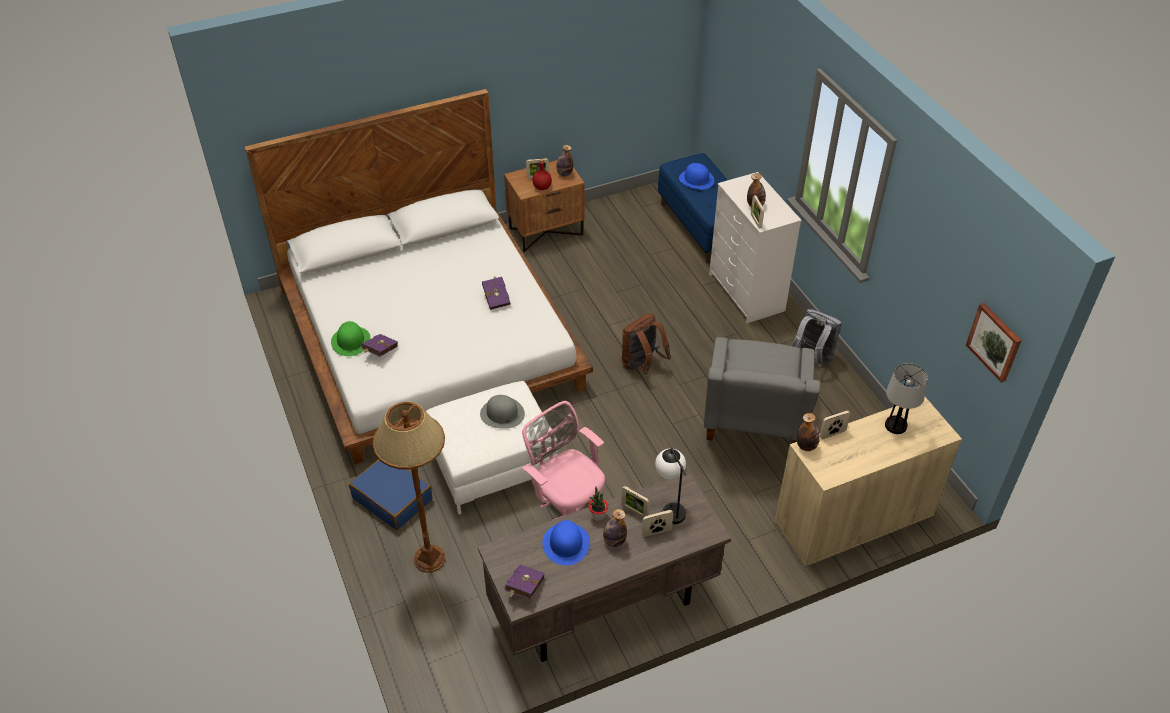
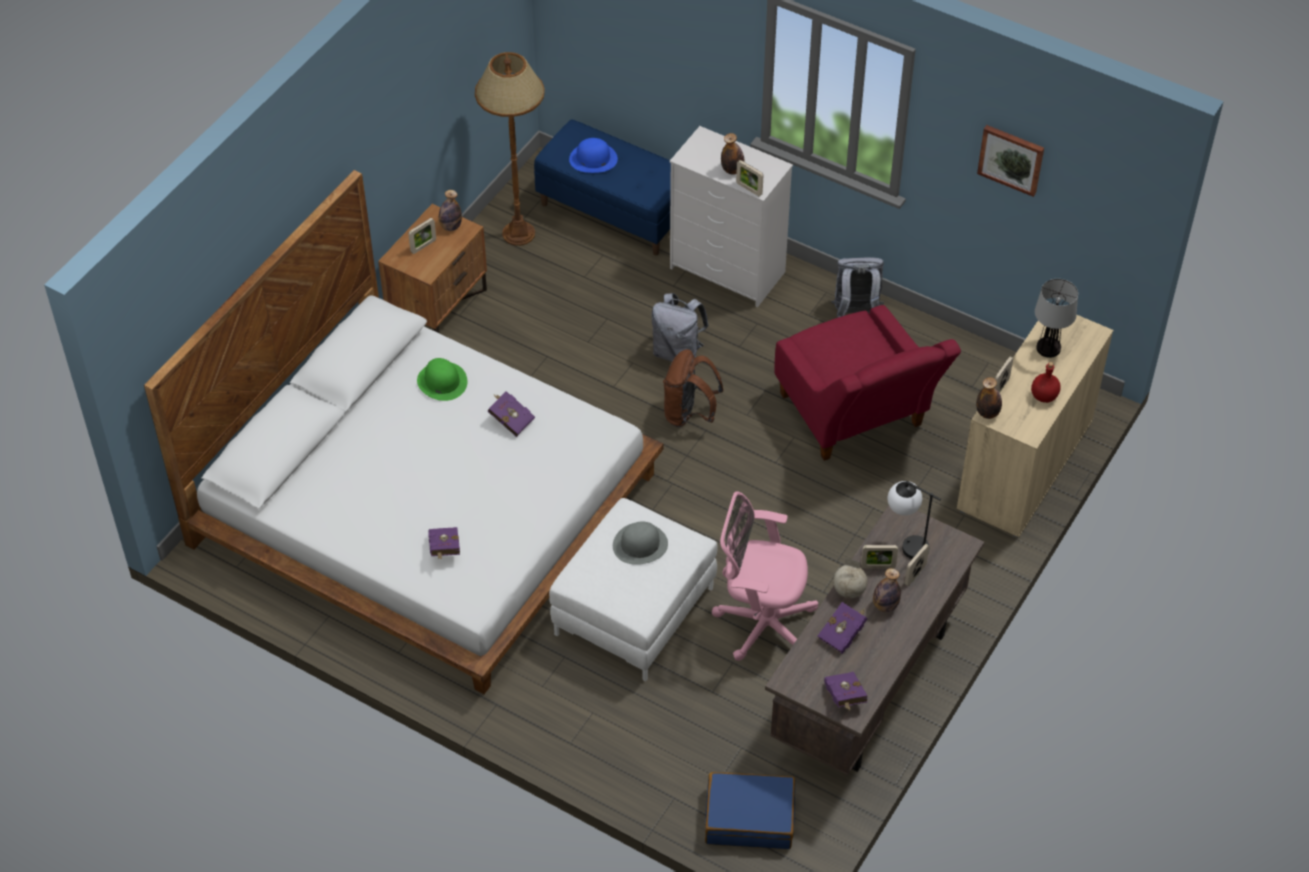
camera: 35 degrees left, 5 degrees up
green hat [331,321,370,356] -> green hat moved to [417,358,467,401]
blue suitcase [349,459,432,530] -> blue suitcase moved to [705,772,795,849]
brown floor lamp [373,402,445,573] -> brown floor lamp moved to [475,52,545,246]
red bottle [532,159,552,190] -> red bottle moved to [1031,362,1061,403]
blue hat [542,520,590,565] -> purple book [818,602,867,654]
potted plant [589,487,608,521] -> globe [834,558,867,598]
grey armchair [704,337,821,443] -> red armchair [774,305,961,461]
picture [966,303,1022,383] -> picture moved to [977,125,1044,197]
none -> grey backpack [652,293,709,362]

